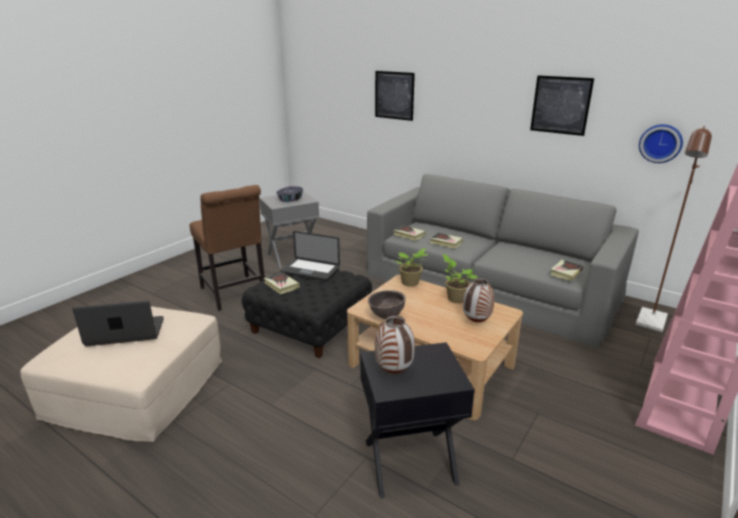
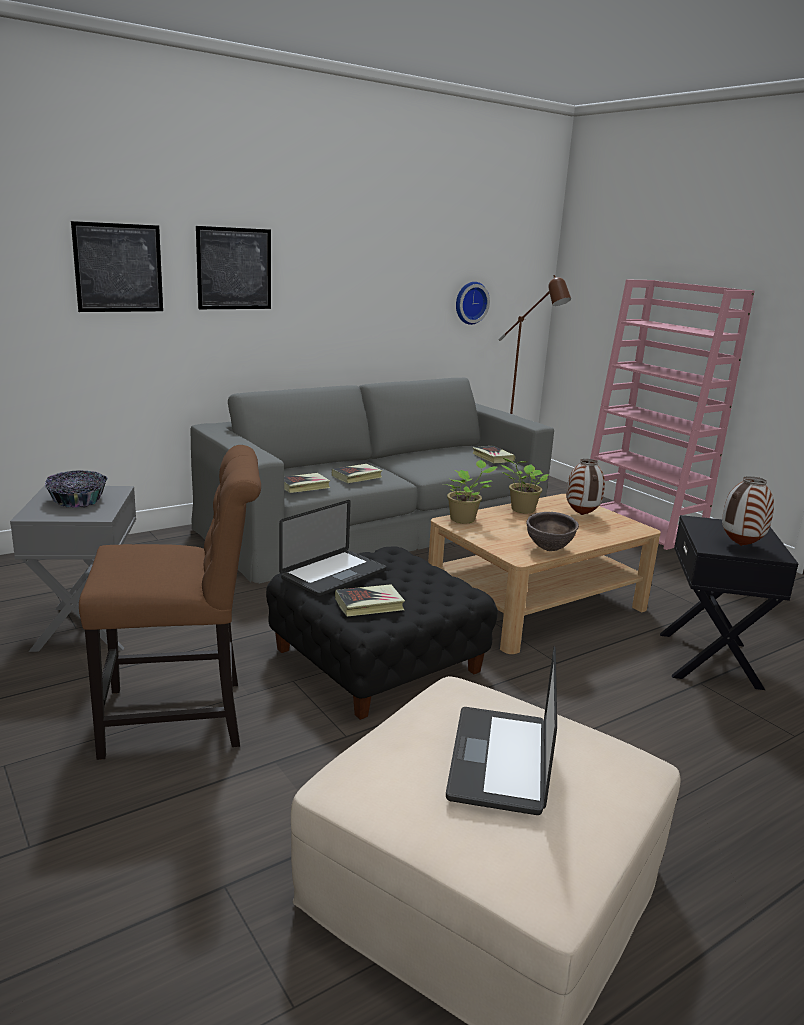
camera: 70 degrees left, 5 degrees down
picture [530,75,594,136] -> picture moved to [196,226,271,309]

